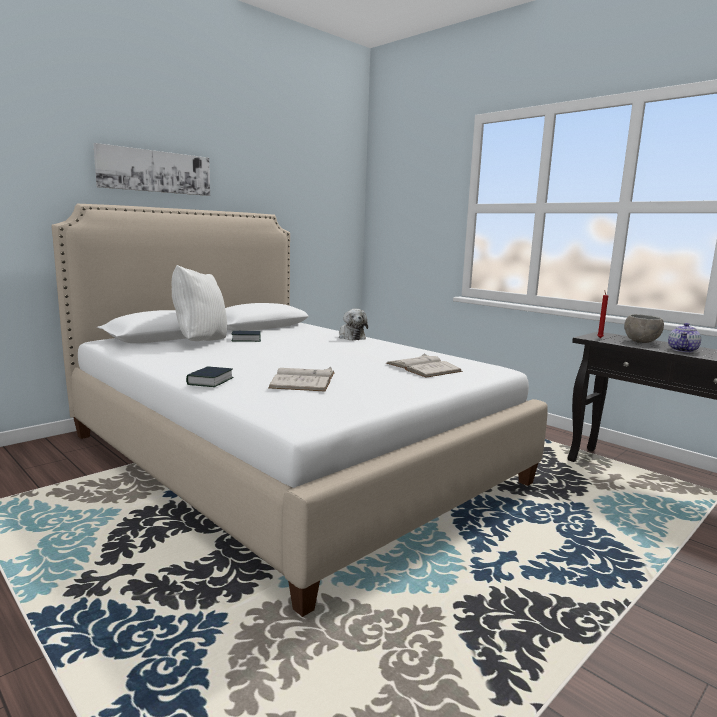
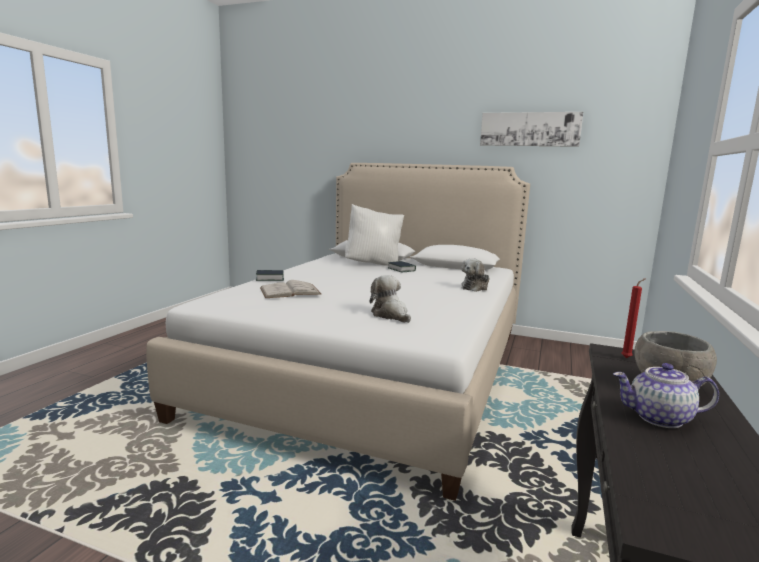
camera: 65 degrees right, 0 degrees up
picture [93,143,210,196] -> picture moved to [480,112,583,147]
white book [386,354,462,378] -> plush toy [370,275,411,323]

